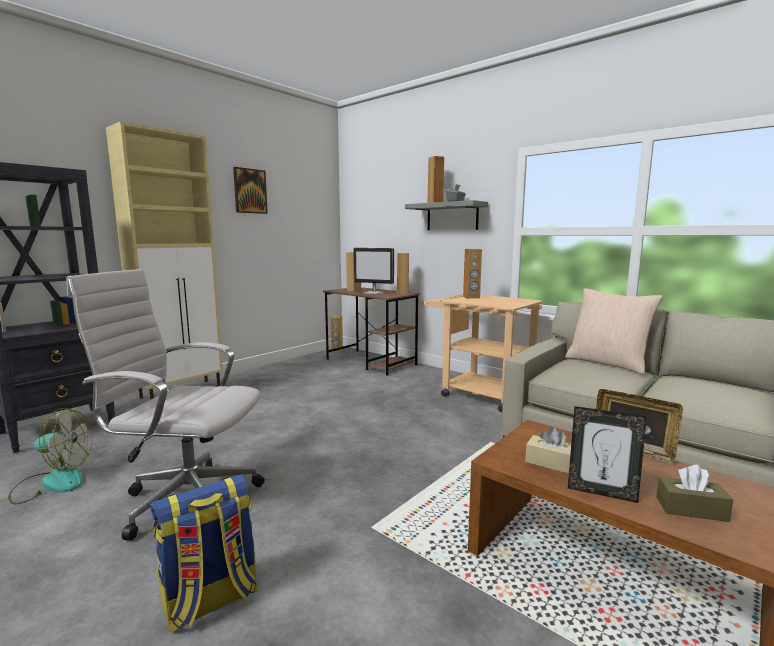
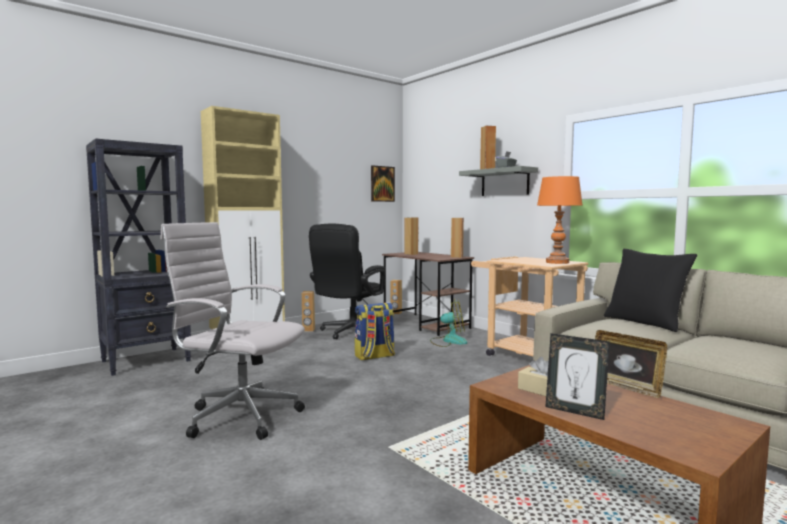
camera: 10 degrees right, 5 degrees down
fan [8,408,92,504] -> fan moved to [430,299,467,347]
backpack [150,474,259,632] -> backpack moved to [355,303,395,361]
picture [233,167,268,214] -> picture moved to [371,165,395,202]
monitor [353,248,394,294] -> none
brown speaker [463,249,482,299] -> brown speaker moved to [302,291,315,332]
beige pillow [565,288,663,374] -> black pillow [604,249,697,332]
brown tissue box [656,465,733,522] -> none
none -> black office chair [309,224,385,339]
none -> orange table lamp [537,176,583,264]

